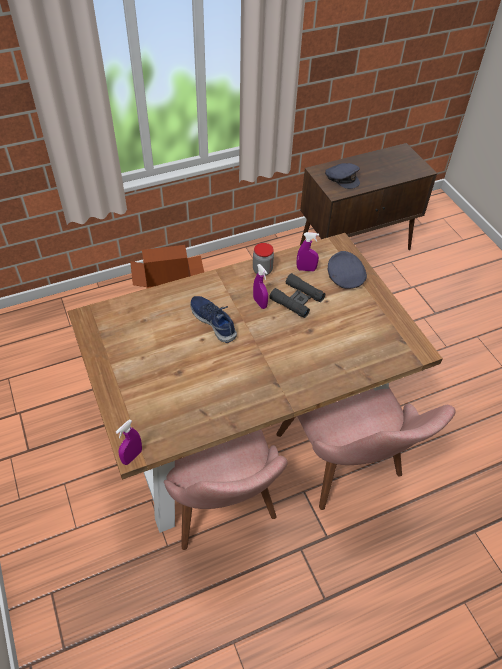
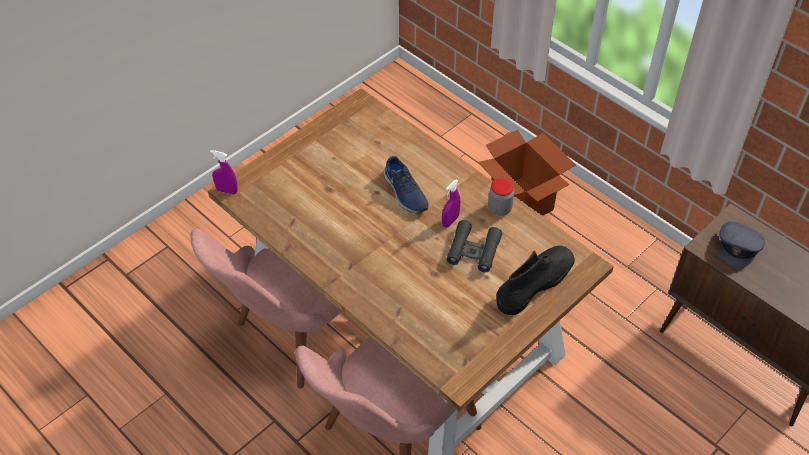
camera: 70 degrees right, 0 degrees up
blue shoe [190,296,237,343] -> blue shoe turned 120 degrees clockwise [383,156,429,213]
purple spray bottle [296,232,319,271] -> none
grey cap [328,251,367,289] -> black boot [496,245,575,315]

